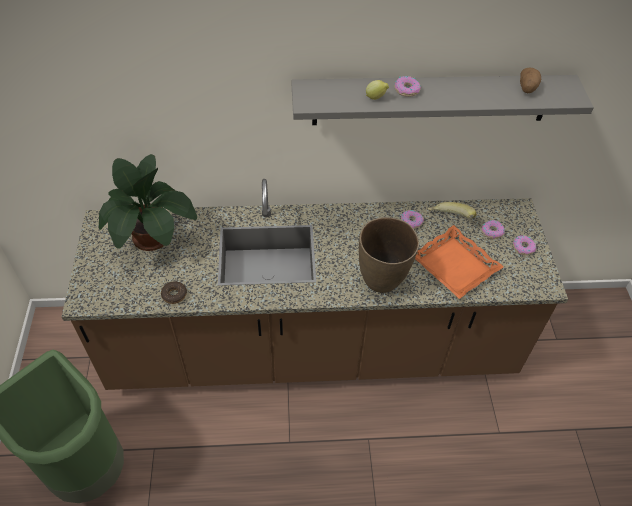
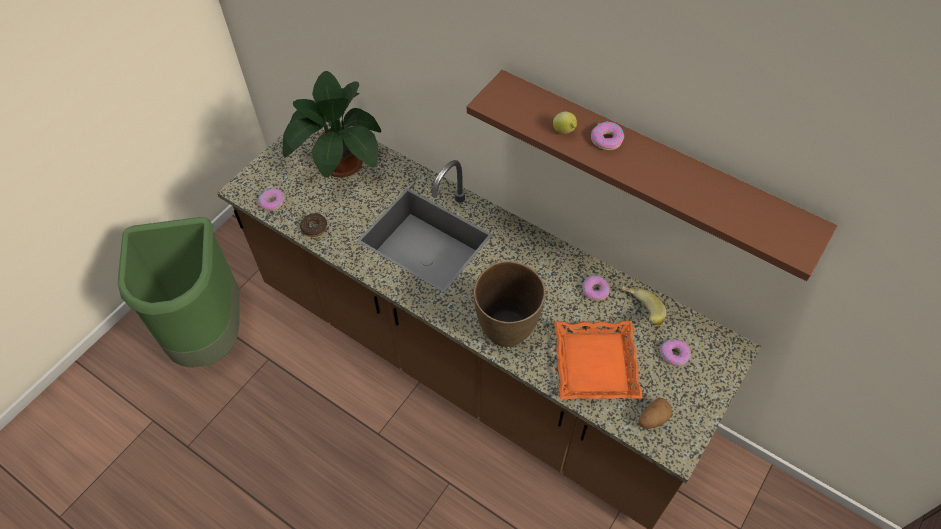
camera: 40 degrees right, 5 degrees up
grey shelf [292,75,594,125] -> brown shelf [467,70,837,281]
donut [513,235,536,255] -> donut moved to [258,188,285,211]
potato [520,68,541,93] -> potato moved to [638,398,672,429]

